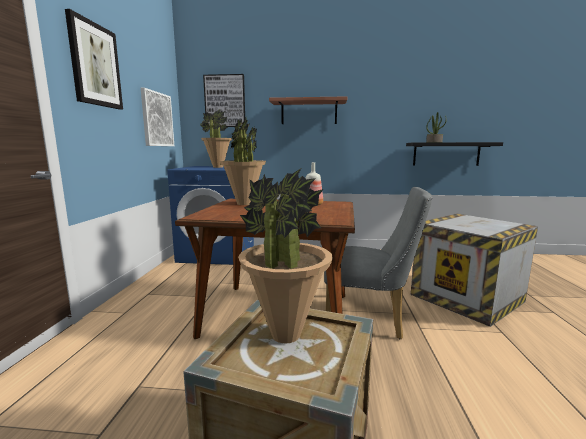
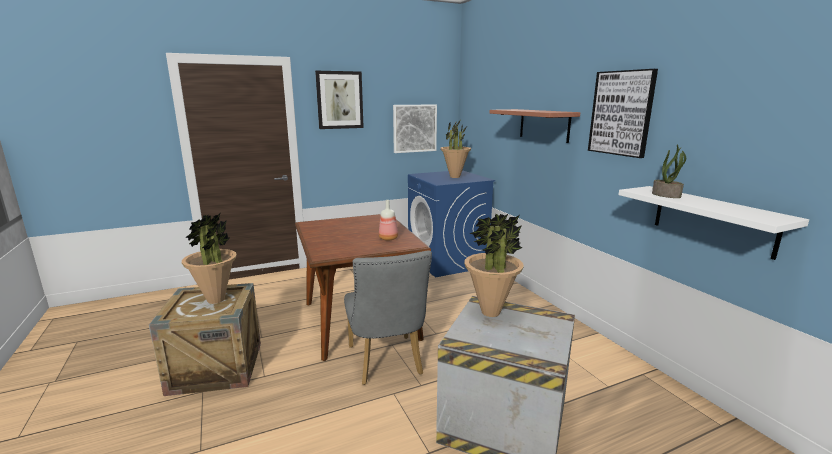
camera: 60 degrees right, 5 degrees up
picture [203,74,245,127] -> picture moved to [588,69,658,158]
potted plant [220,118,266,205] -> potted plant moved to [464,213,524,317]
black shelf [406,142,503,166] -> white shelf [618,186,809,260]

